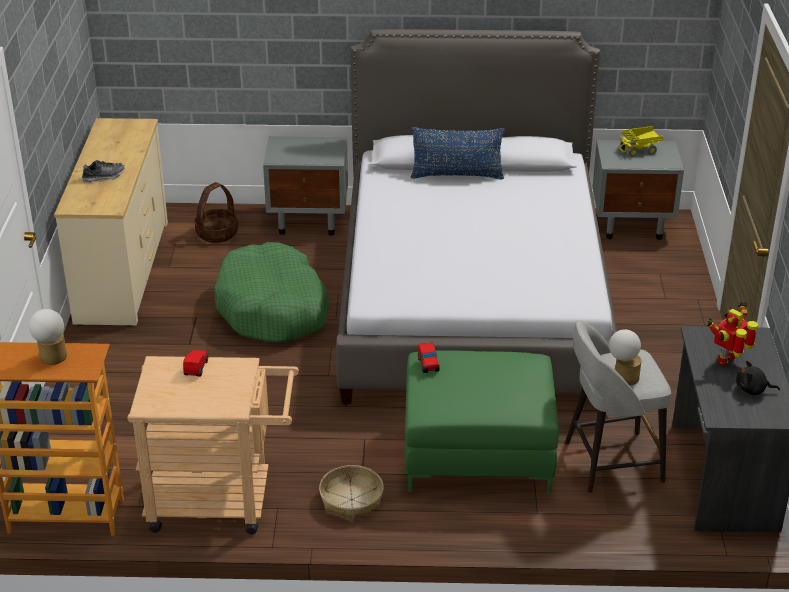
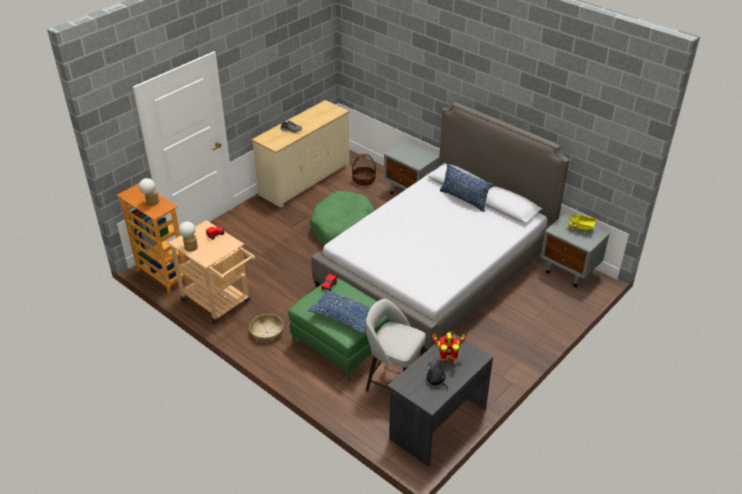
camera: 40 degrees right, 5 degrees up
table lamp [609,329,641,385] -> table lamp moved to [179,221,198,252]
none -> blue pillow [308,289,370,334]

